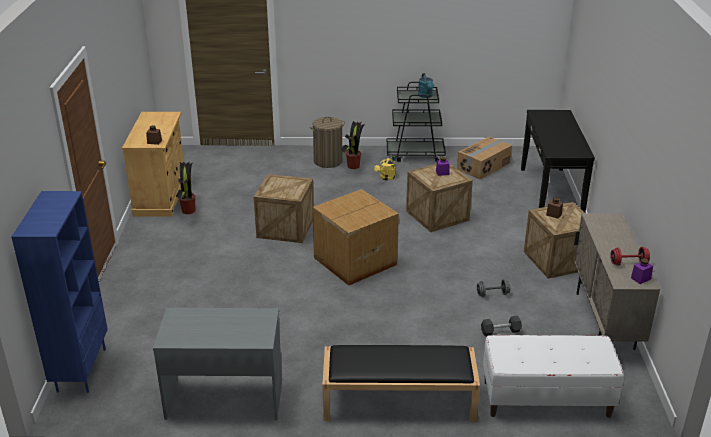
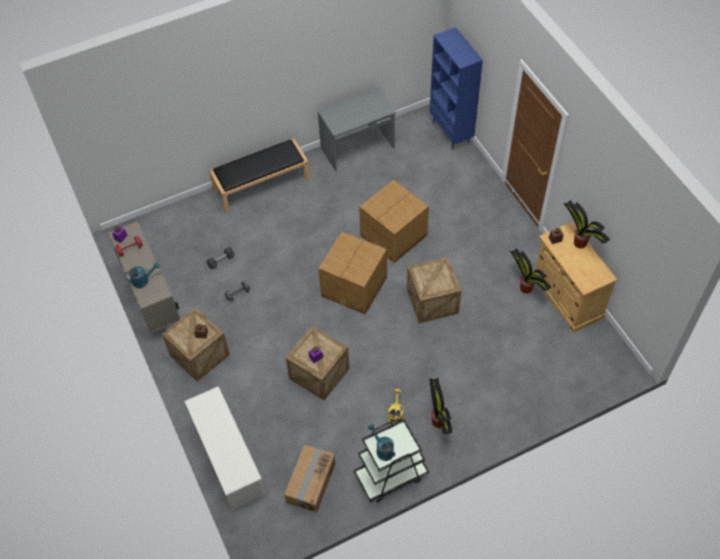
camera: 155 degrees right, 25 degrees up
laundry basket [310,116,345,168] -> none
white bench [483,335,624,418] -> none
black console table [521,110,595,212] -> white shoe rack [184,386,266,510]
none -> turquoise watering can [125,262,160,288]
none -> cardboard box [359,180,429,263]
none -> potted plant [563,200,610,249]

